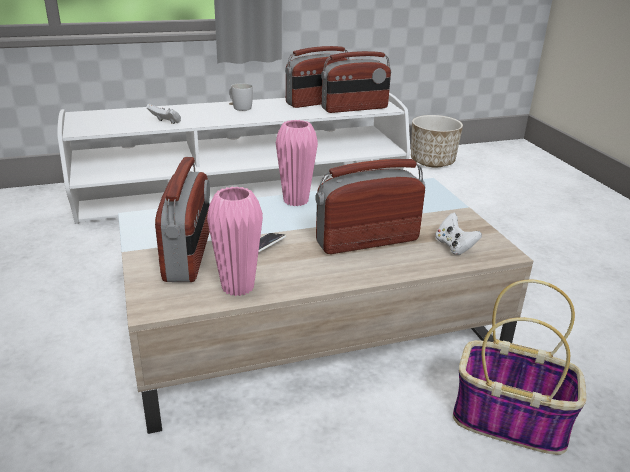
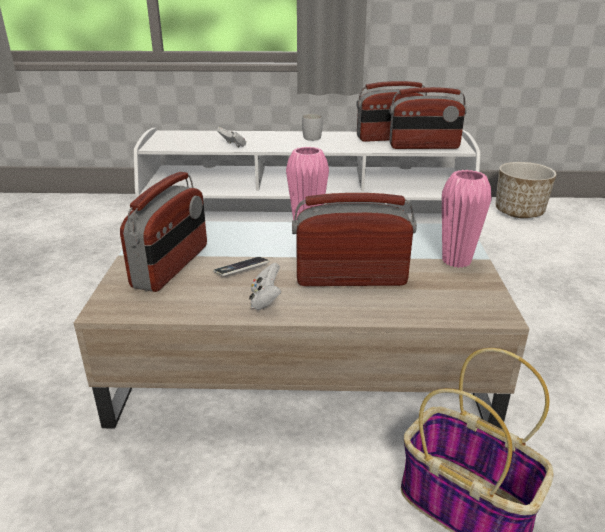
camera: 20 degrees right, 0 degrees up
pink vase [207,186,263,296] -> pink vase moved to [442,170,492,268]
white game controller [435,213,482,255] -> white game controller moved to [249,263,281,310]

